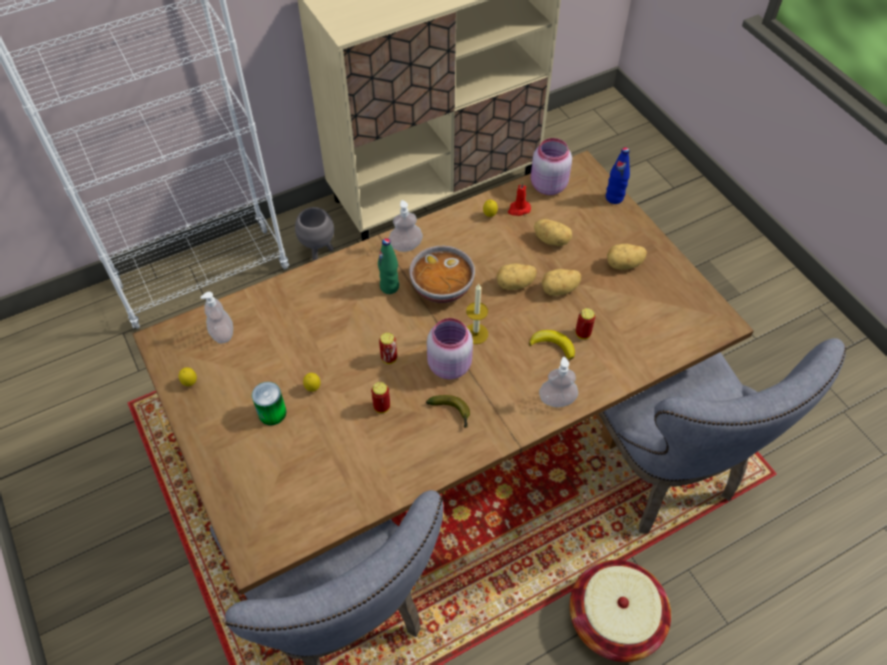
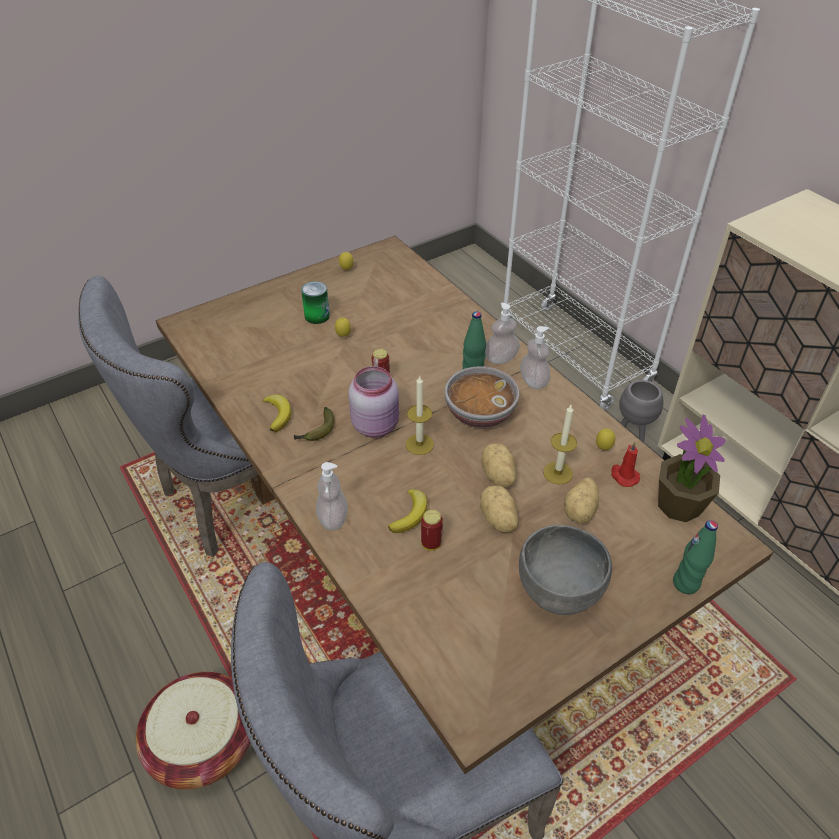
camera: 85 degrees right, 10 degrees down
soap dispenser [200,292,233,344] -> soap dispenser moved to [485,303,520,364]
can [371,382,390,413] -> none
pink jar [531,138,572,195] -> potted plant [658,415,726,522]
blue bottle [606,147,630,204] -> green bottle [673,520,718,594]
potato [607,244,647,270] -> grey bowl [519,525,612,615]
none -> banana [262,394,292,432]
none -> candle [543,405,577,485]

